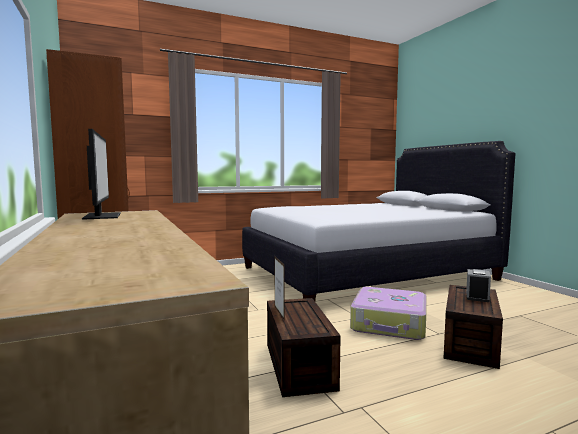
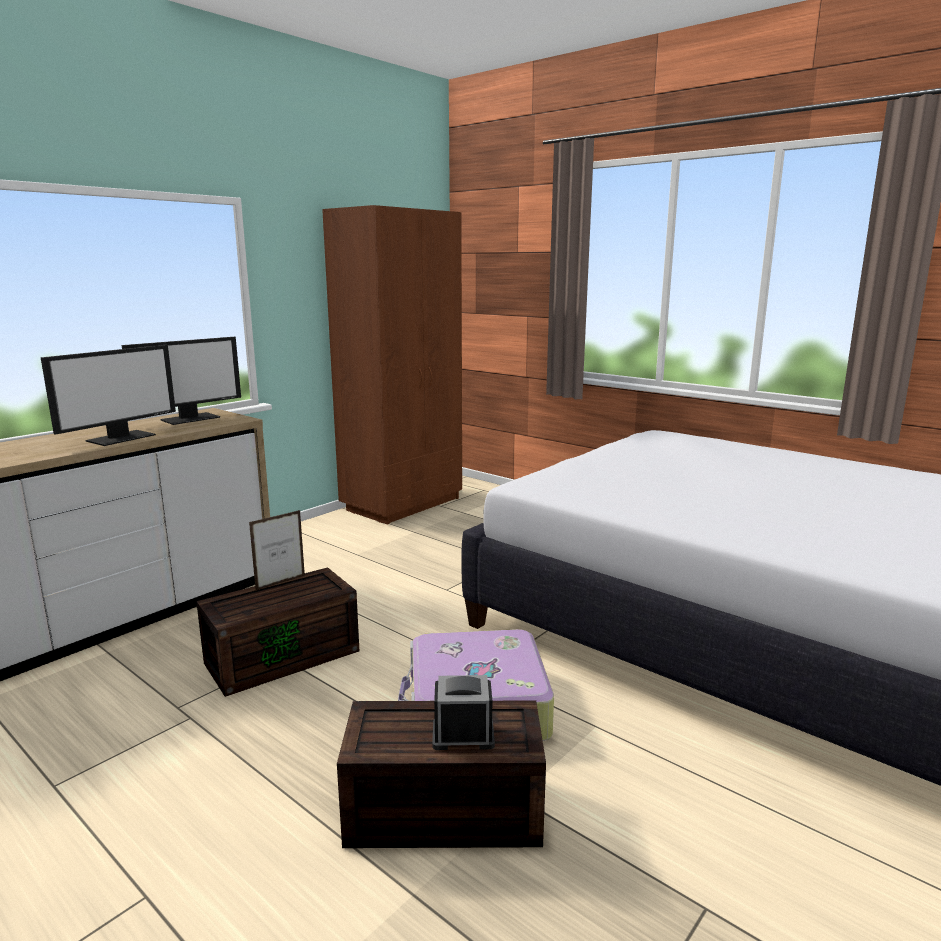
camera: 65 degrees right, 10 degrees up
none -> monitor [41,345,176,446]

